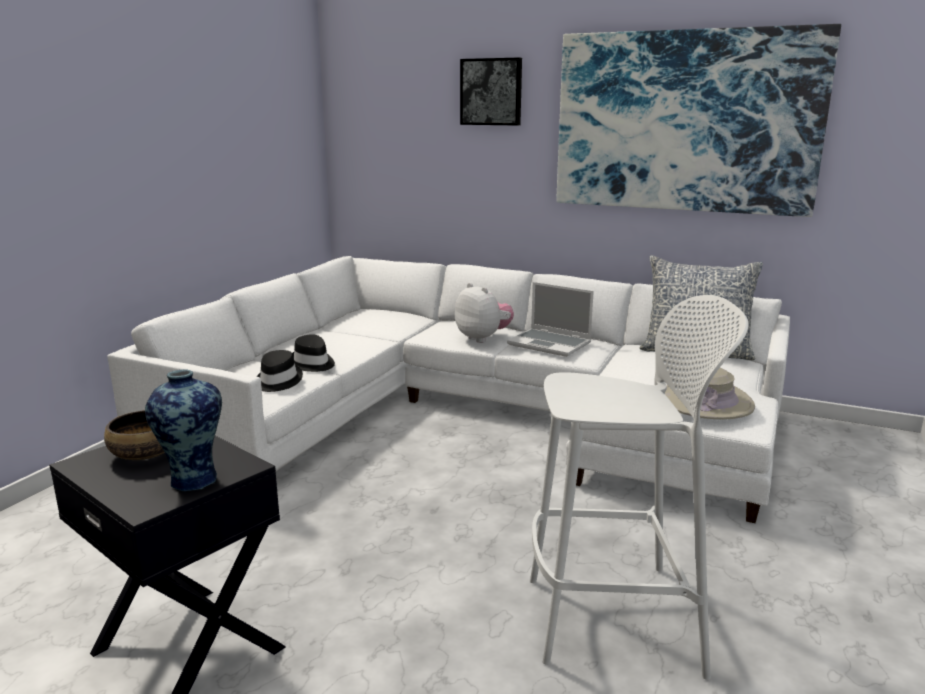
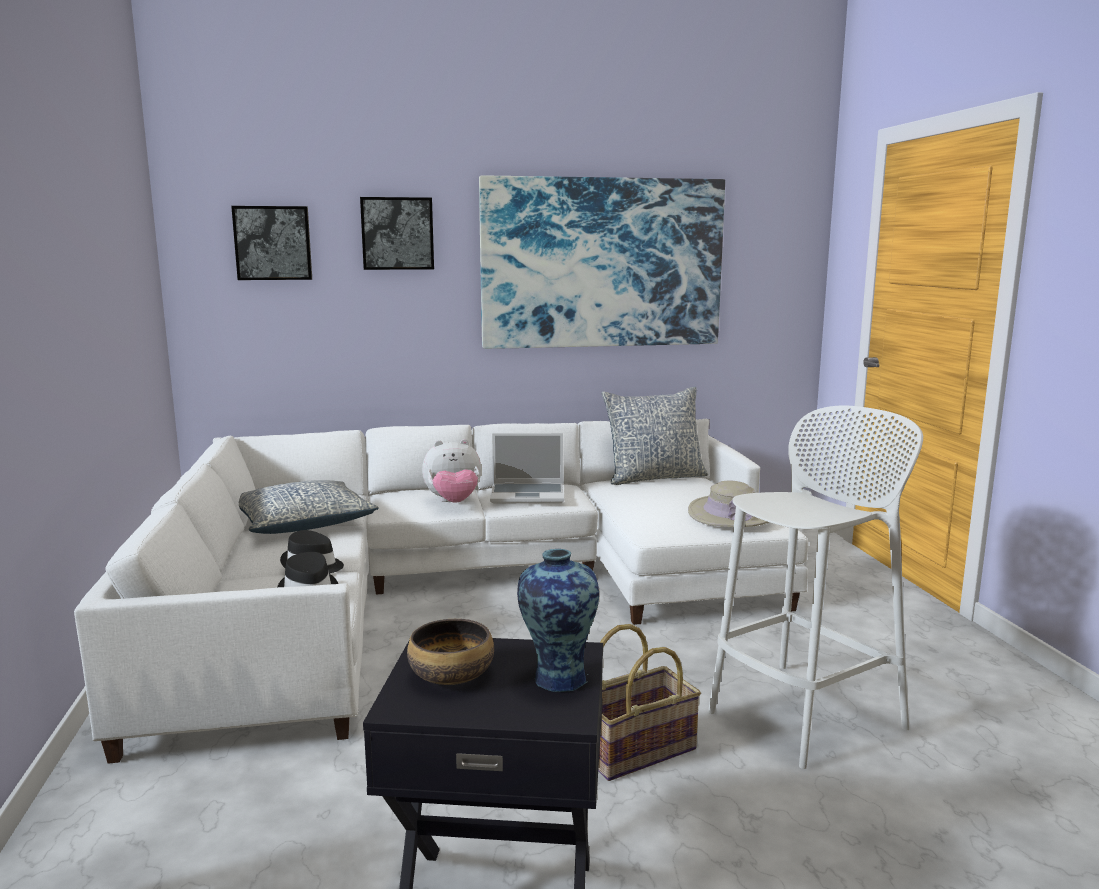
camera: 35 degrees left, 5 degrees down
plush toy [455,283,514,343] -> plush toy turned 150 degrees clockwise [422,439,481,503]
none -> picture [231,206,312,280]
none -> pillow [239,480,379,534]
none -> basket [598,624,701,781]

